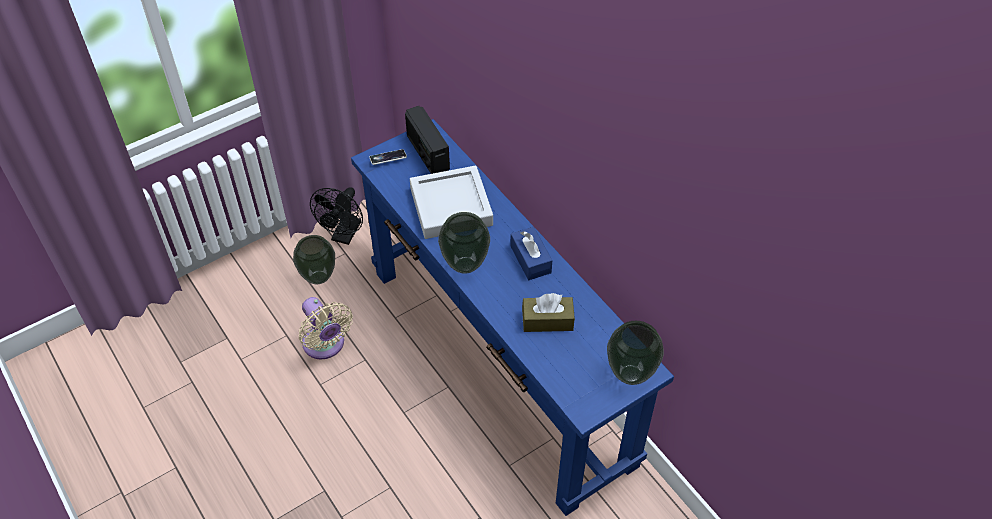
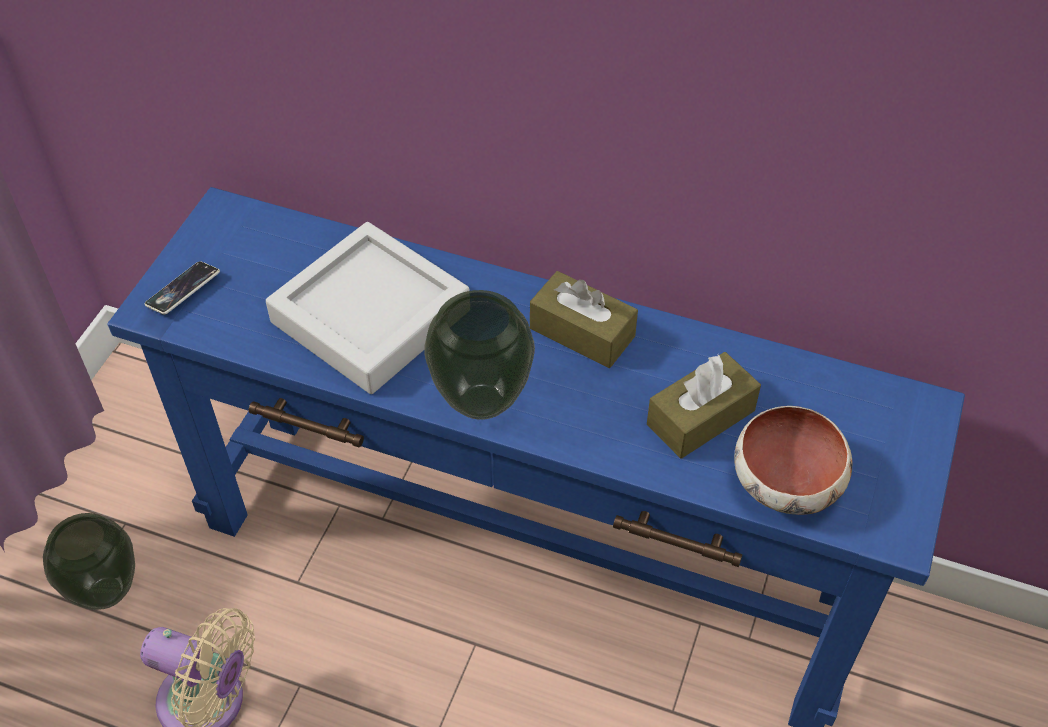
camera: 35 degrees left, 0 degrees up
black fan [310,187,363,245] -> none
radio [405,106,450,174] -> none
blue tissue box [511,227,552,280] -> brown tissue box [530,271,638,368]
vase [607,321,664,385] -> none
none -> bowl [734,406,852,515]

